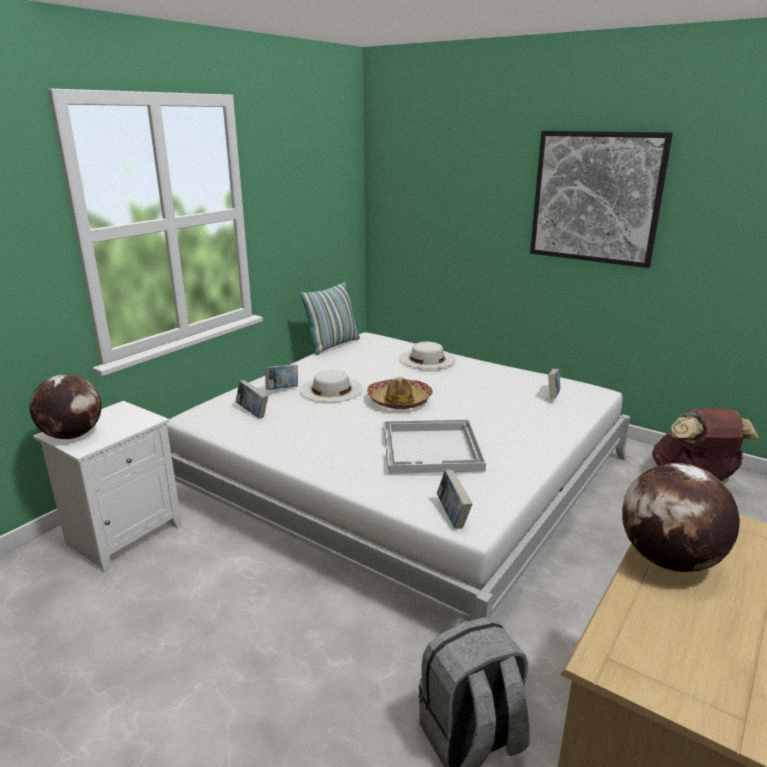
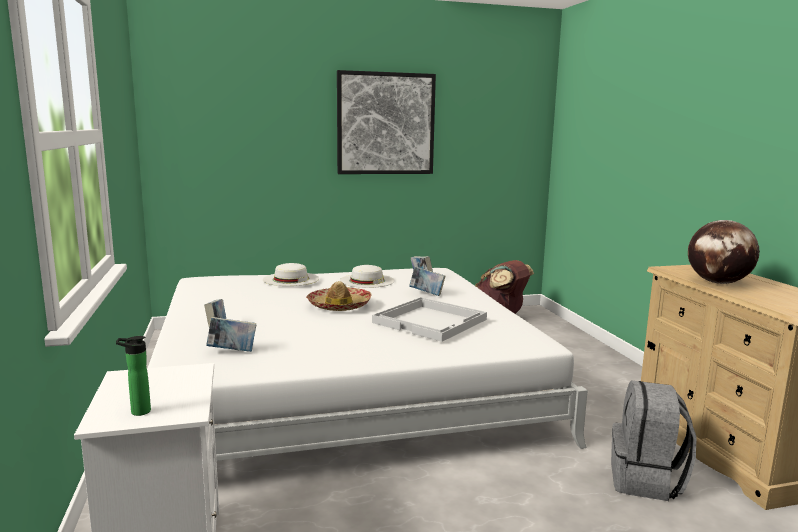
camera: 50 degrees left, 10 degrees down
globe [30,374,101,439] -> bottle [116,336,151,416]
pillow [300,282,360,355] -> none
white hat [300,370,363,402] -> white hat moved to [340,265,395,288]
book [437,470,472,529] -> book moved to [409,267,446,296]

